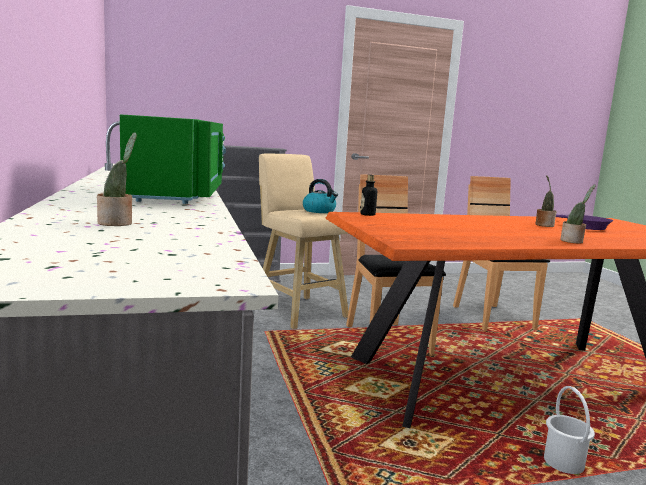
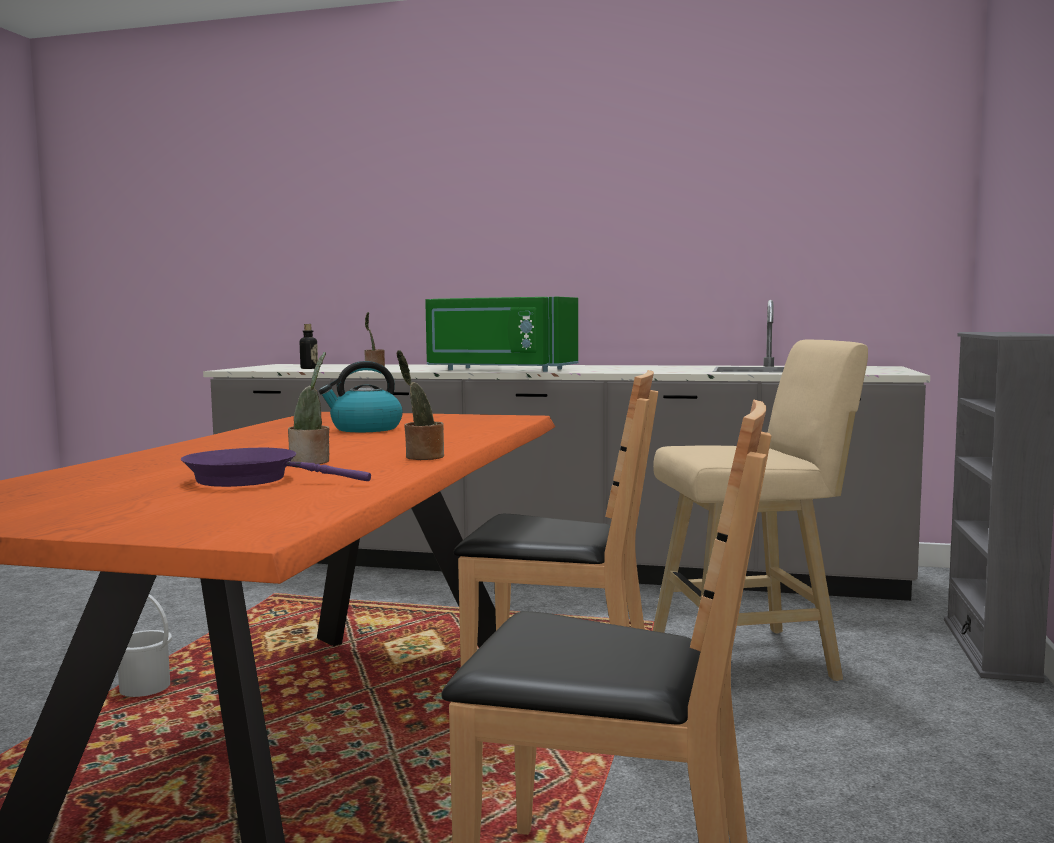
camera: 120 degrees right, 5 degrees down
kettle [303,179,338,213] -> kettle moved to [319,361,403,432]
bottle [360,175,377,216] -> bottle moved to [300,324,318,369]
potted plant [560,184,595,243] -> potted plant moved to [397,350,444,460]

